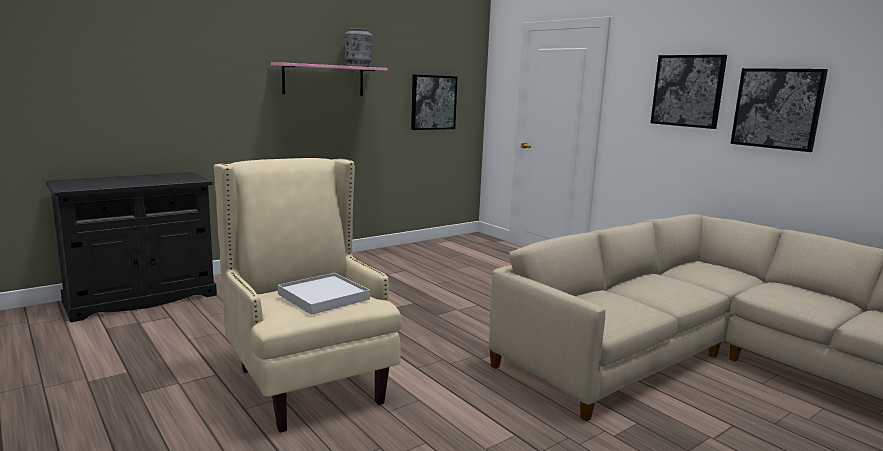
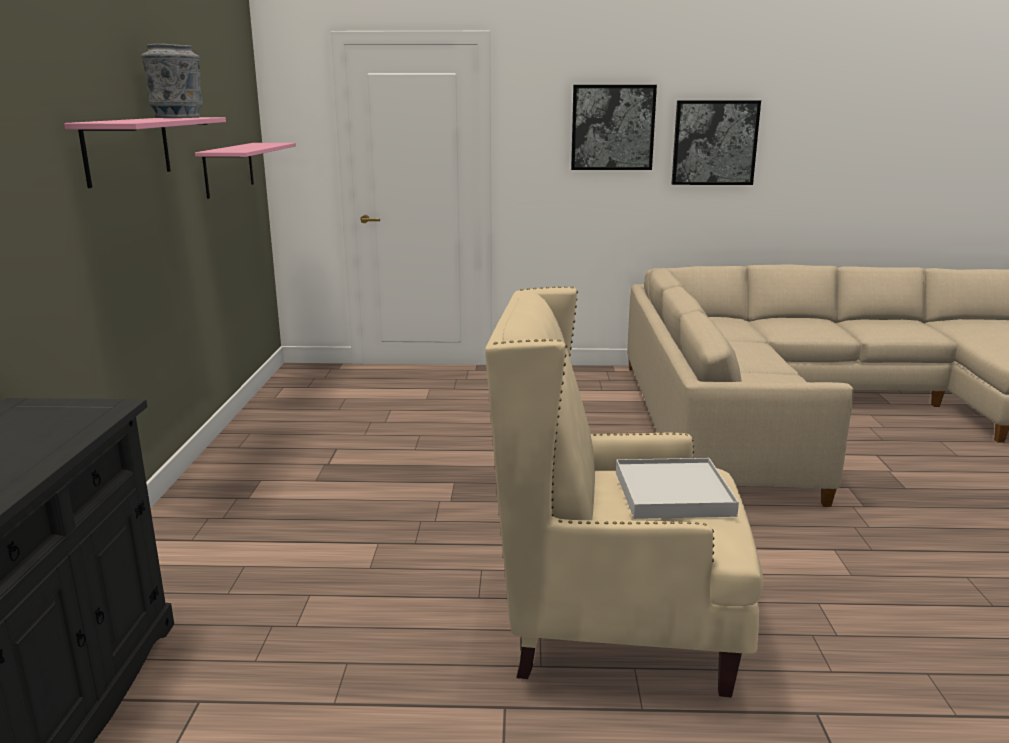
camera: 50 degrees left, 5 degrees up
picture [411,74,458,130] -> pink shelf [195,143,296,199]

